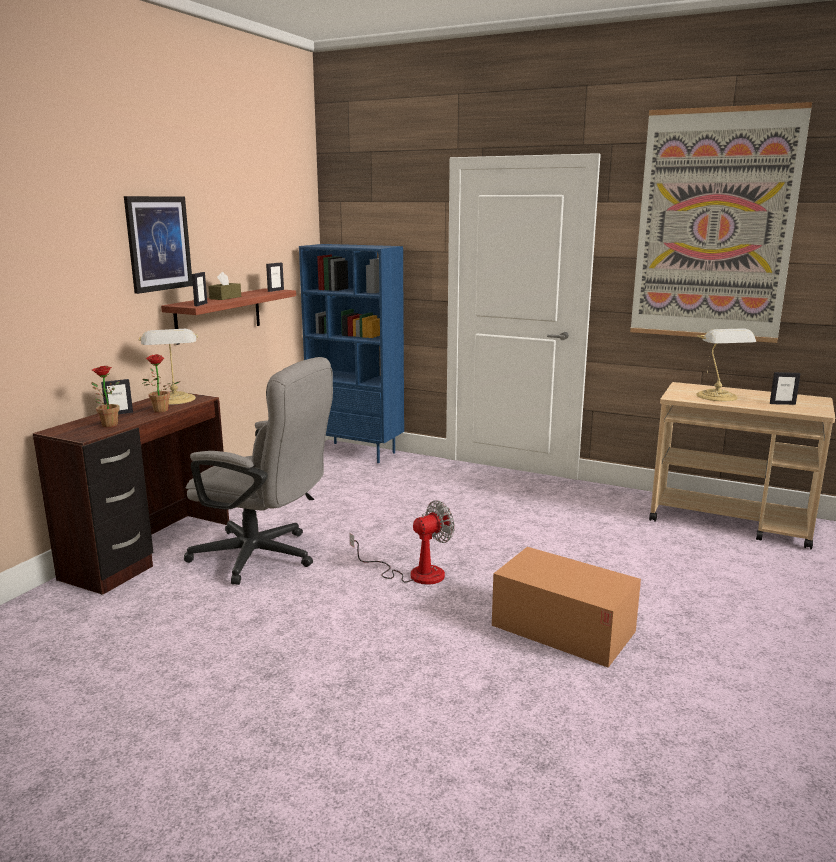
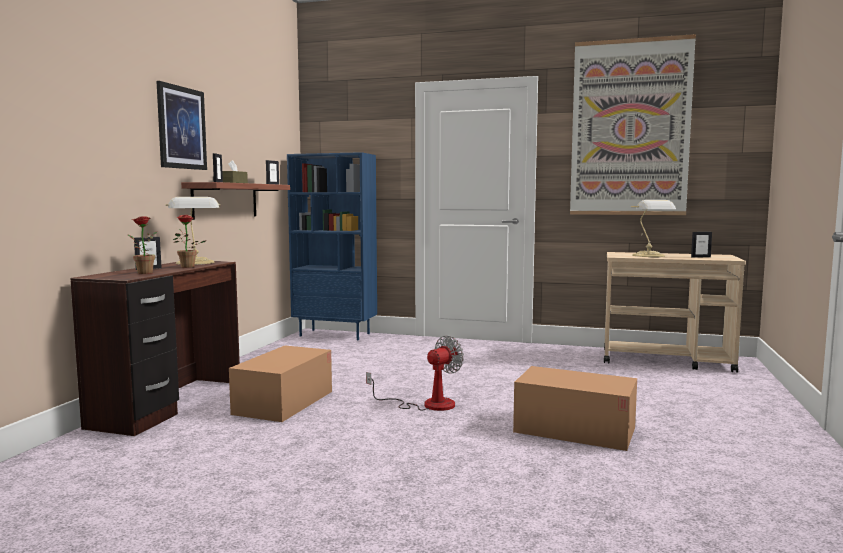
camera: 10 degrees left, 10 degrees down
grey office chair [184,357,333,585] -> cardboard box [229,345,332,422]

